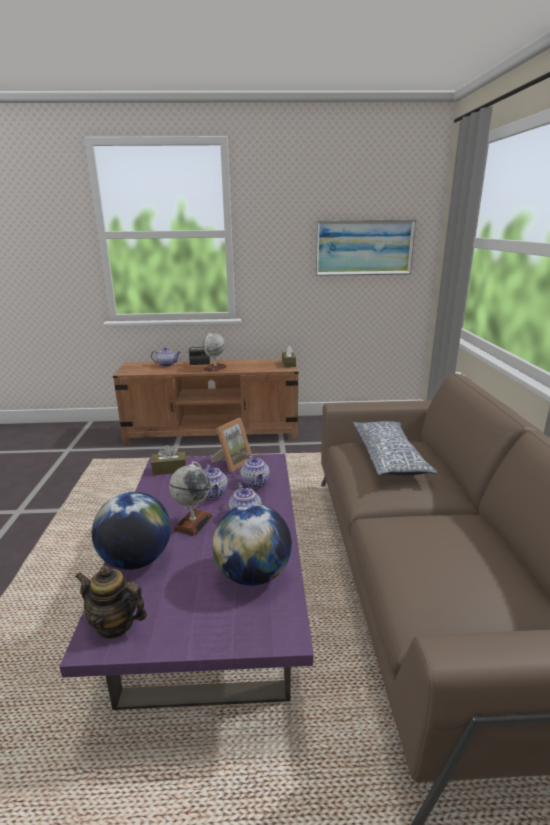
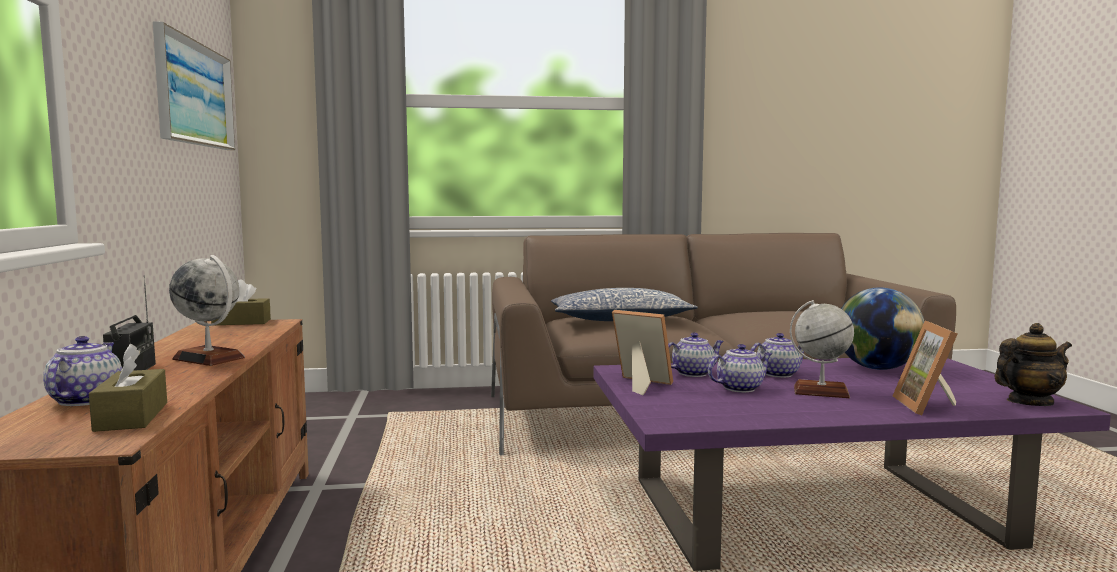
camera: 95 degrees left, 15 degrees down
teapot [75,566,147,640] -> teapot turned 120 degrees counterclockwise [994,323,1072,406]
globe [92,492,171,570] -> picture frame [893,321,958,415]
brown tissue box [151,445,186,475] -> brown tissue box moved to [89,344,167,432]

